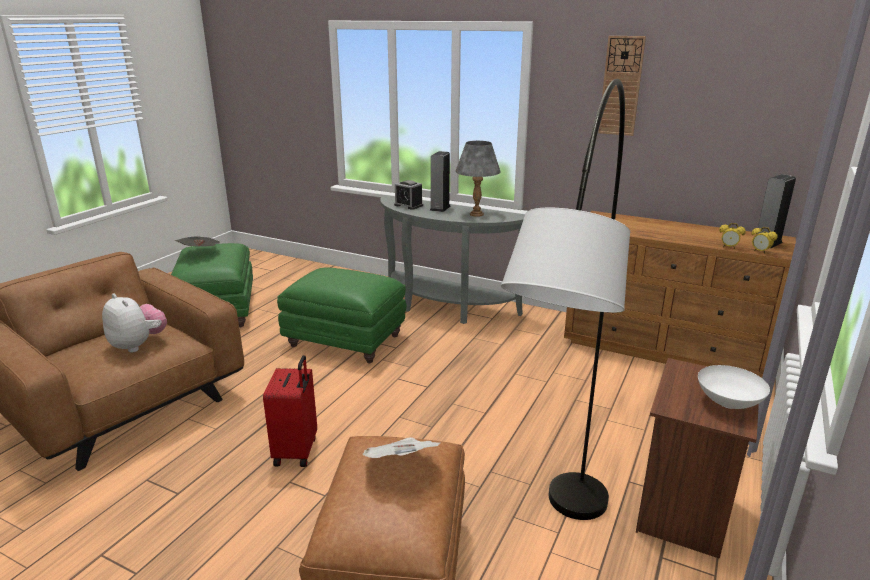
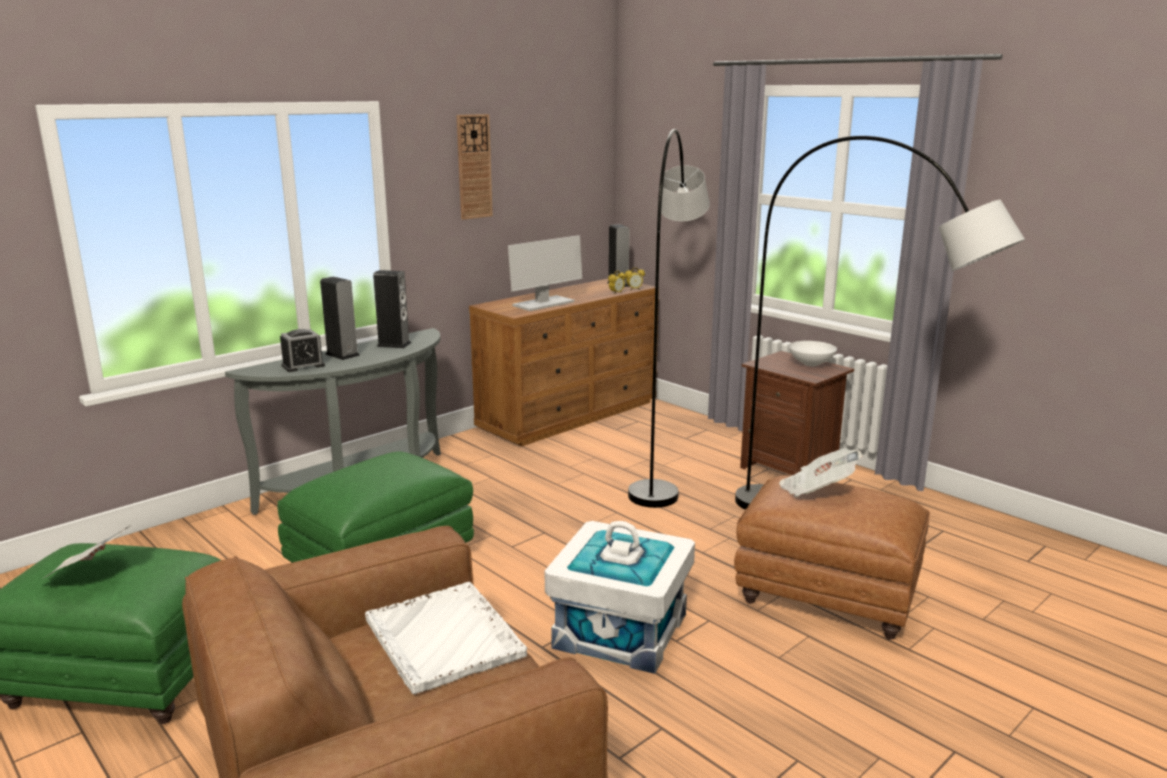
camera: 70 degrees left, 5 degrees down
plush toy [102,293,167,353] -> white tray [365,582,527,694]
red suitcase [263,355,317,467] -> white storage box [545,521,695,674]
grey table lamp [455,141,500,217] -> speaker [373,270,411,348]
none -> monitor [508,235,582,311]
none -> grey floor lamp [628,129,710,508]

